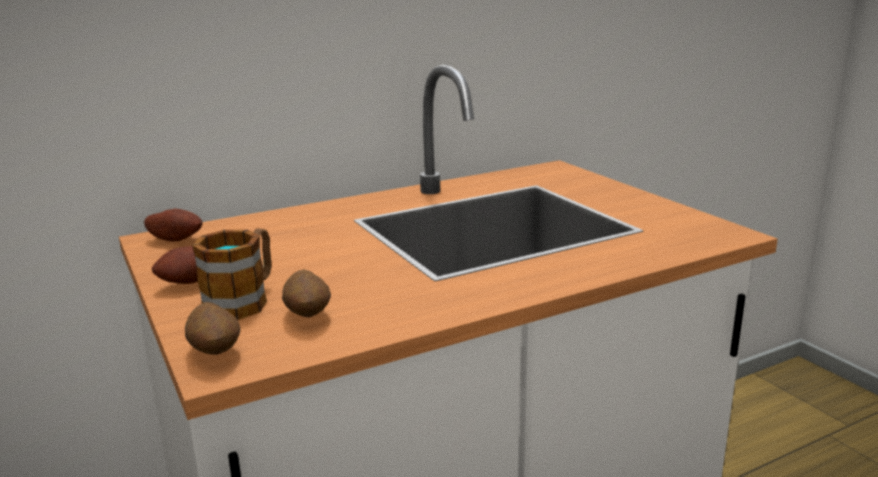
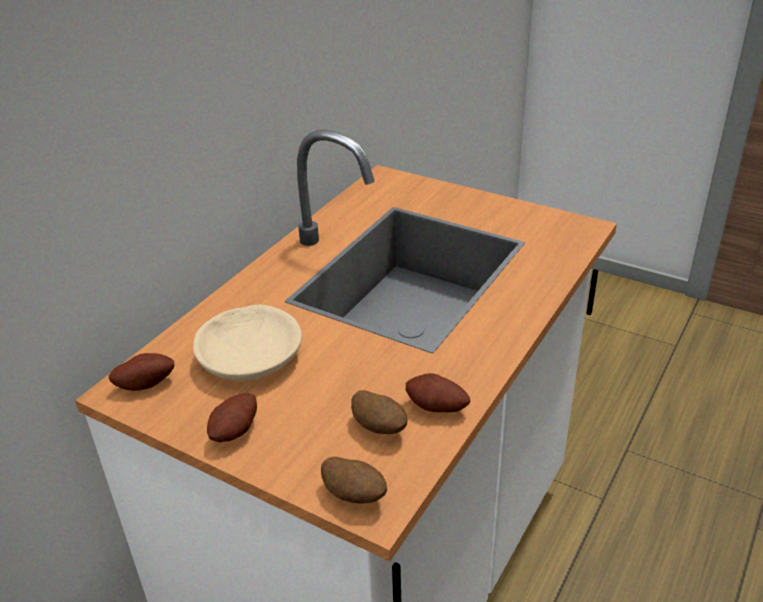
camera: 30 degrees left, 15 degrees up
mug [192,229,271,320] -> none
none -> beige bowl [193,305,302,381]
none -> potato [406,373,470,412]

